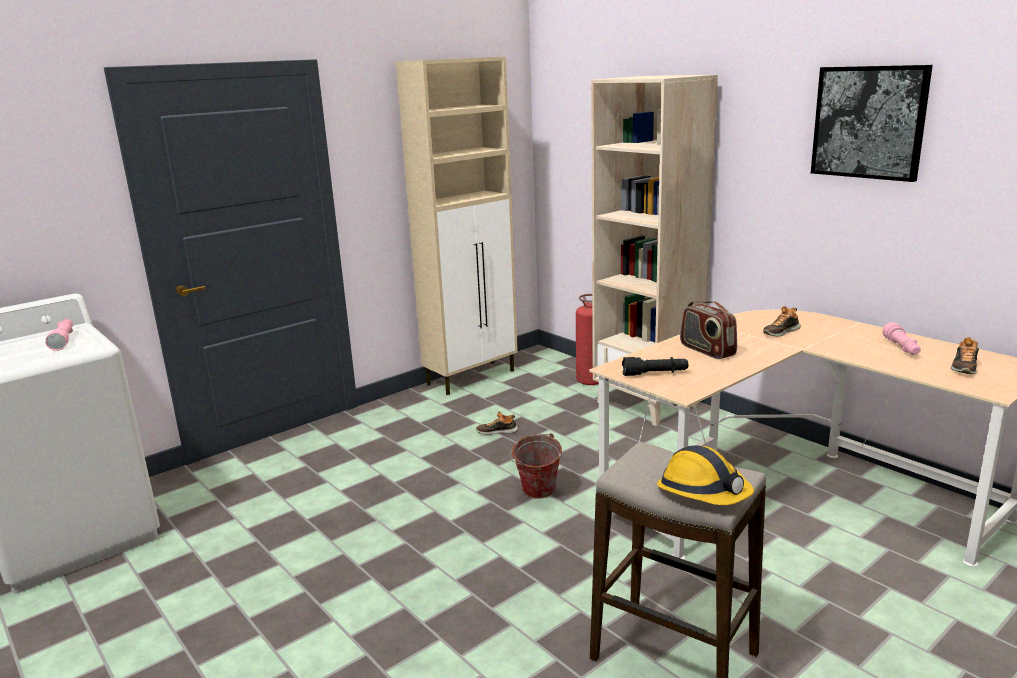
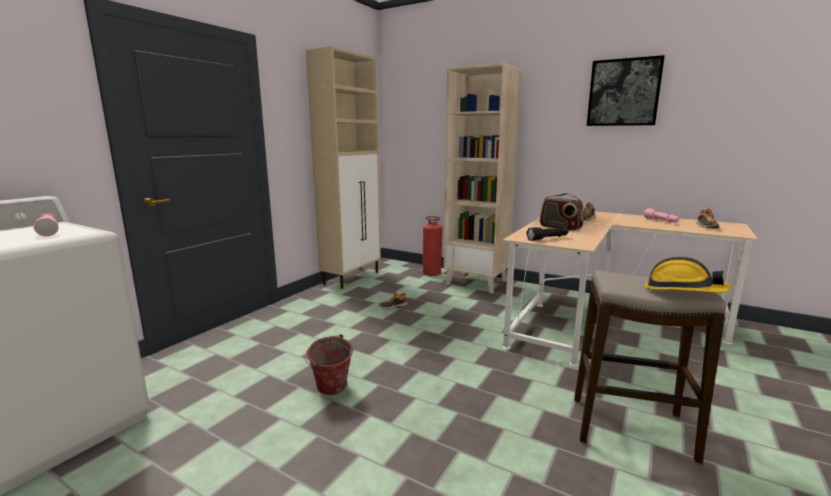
camera: 20 degrees left, 5 degrees down
bucket [510,433,562,499] -> bucket moved to [305,334,353,395]

